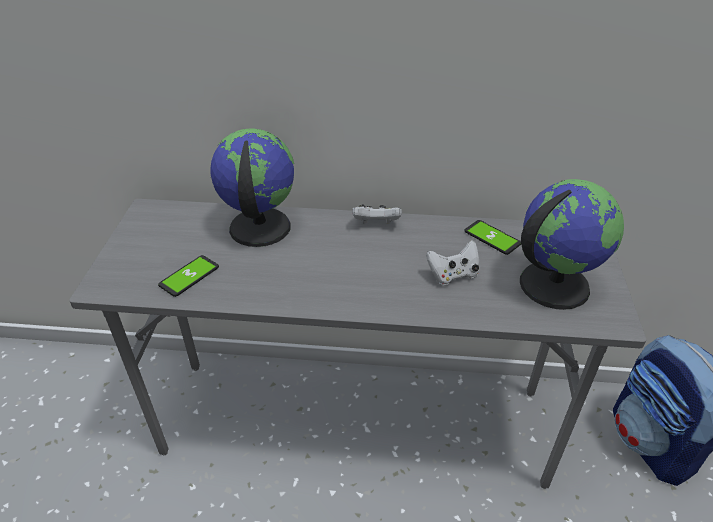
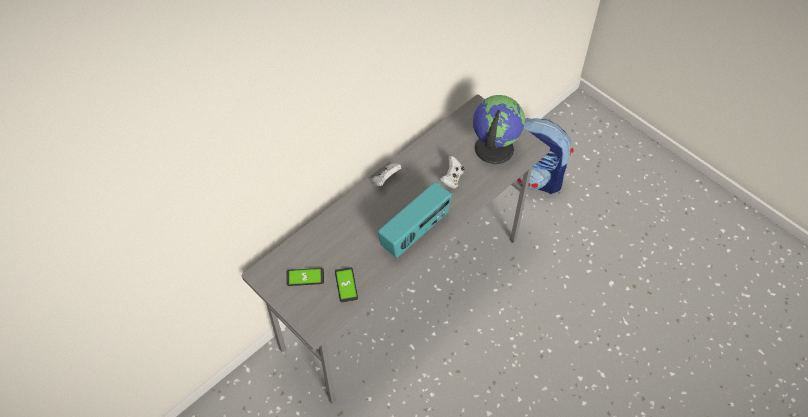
camera: 50 degrees left, 15 degrees up
globe [210,128,294,247] -> none
phone [464,220,521,255] -> phone moved to [286,268,324,286]
none -> radio [378,182,452,258]

